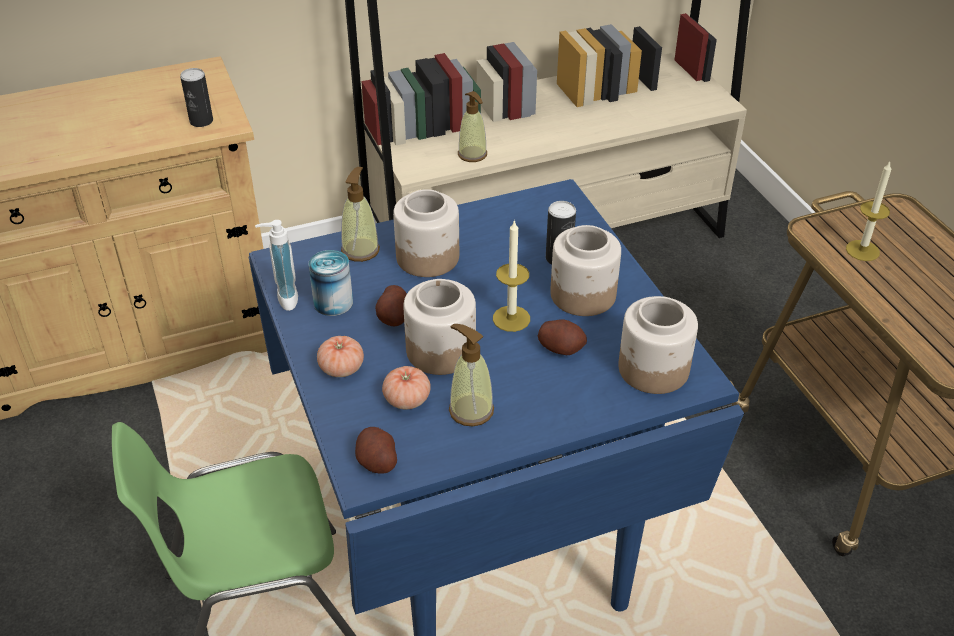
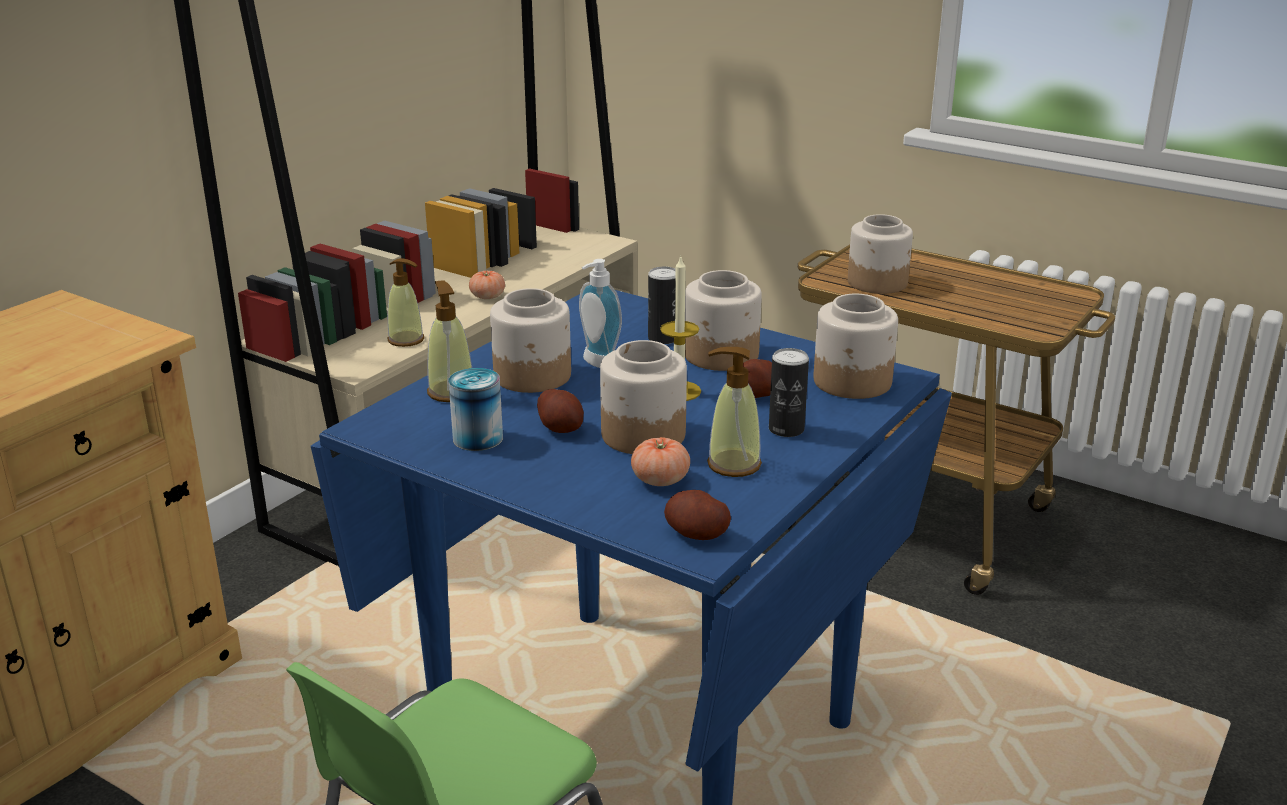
camera: 35 degrees left, 15 degrees down
can [180,68,213,127] -> can moved to [769,348,809,437]
soap dispenser [255,220,298,311] -> soap dispenser moved to [579,259,622,368]
tomato [317,336,364,377] -> tomato moved to [469,270,505,299]
candle [846,162,892,261] -> jar [848,214,913,294]

